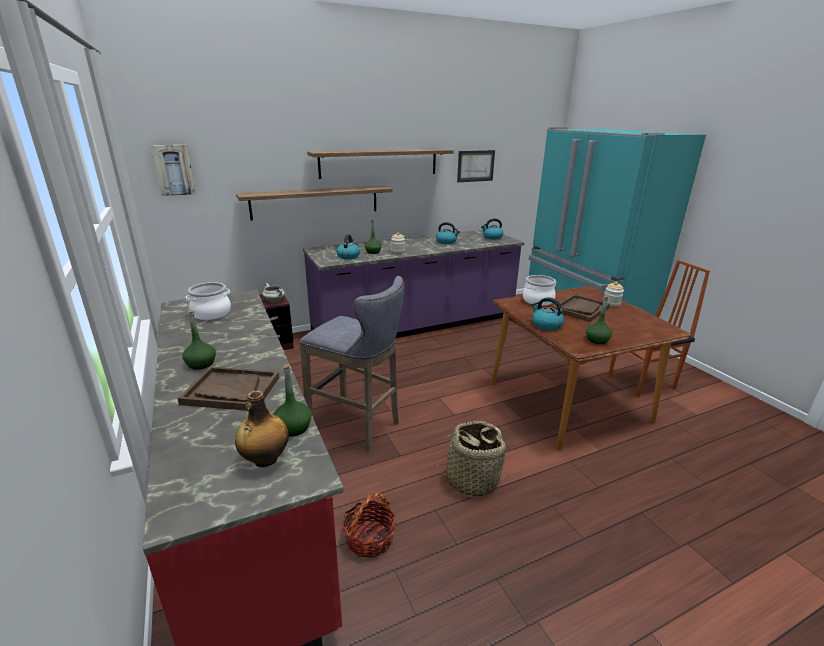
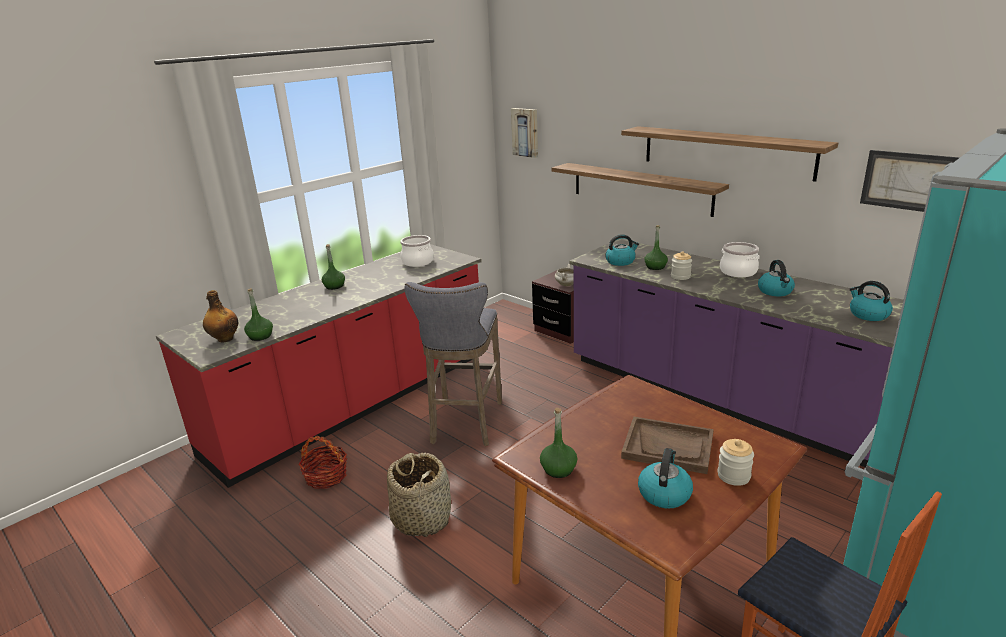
camera: 70 degrees right, 0 degrees up
brown tray [178,367,279,411] -> none
cooking pot [523,275,556,306] -> cooking pot moved to [720,242,760,277]
kettle [531,297,564,331] -> kettle moved to [638,448,693,509]

